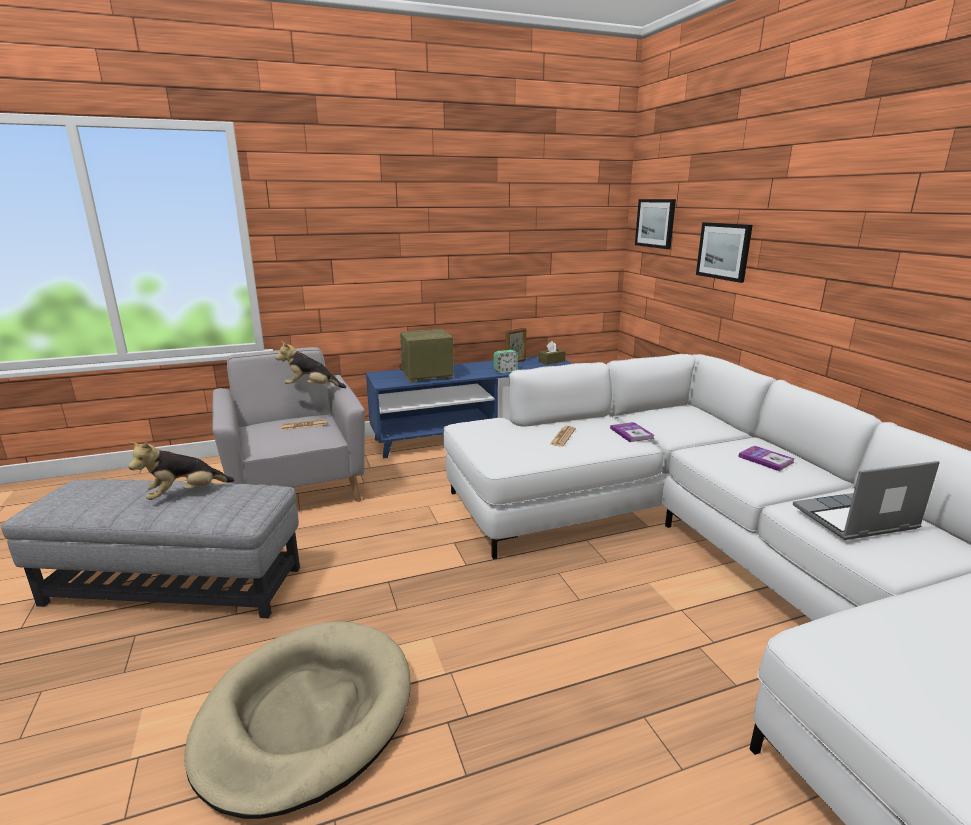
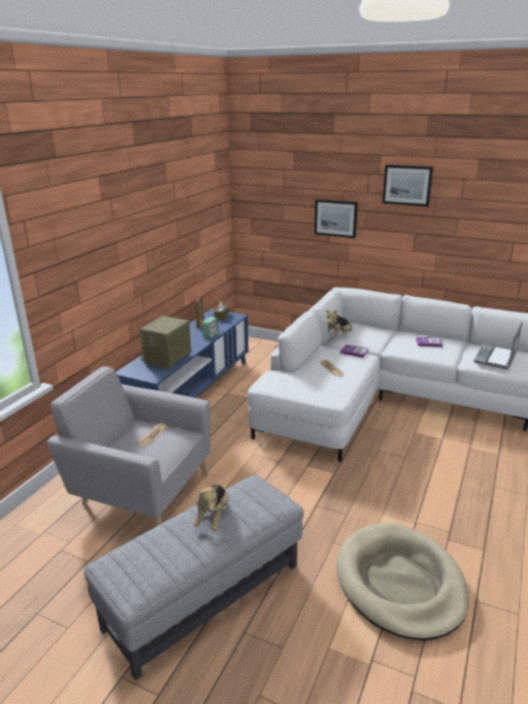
camera: 45 degrees left, 5 degrees up
plush toy [276,341,346,388] -> plush toy moved to [326,310,352,339]
picture [635,199,676,249] -> picture moved to [382,165,433,207]

